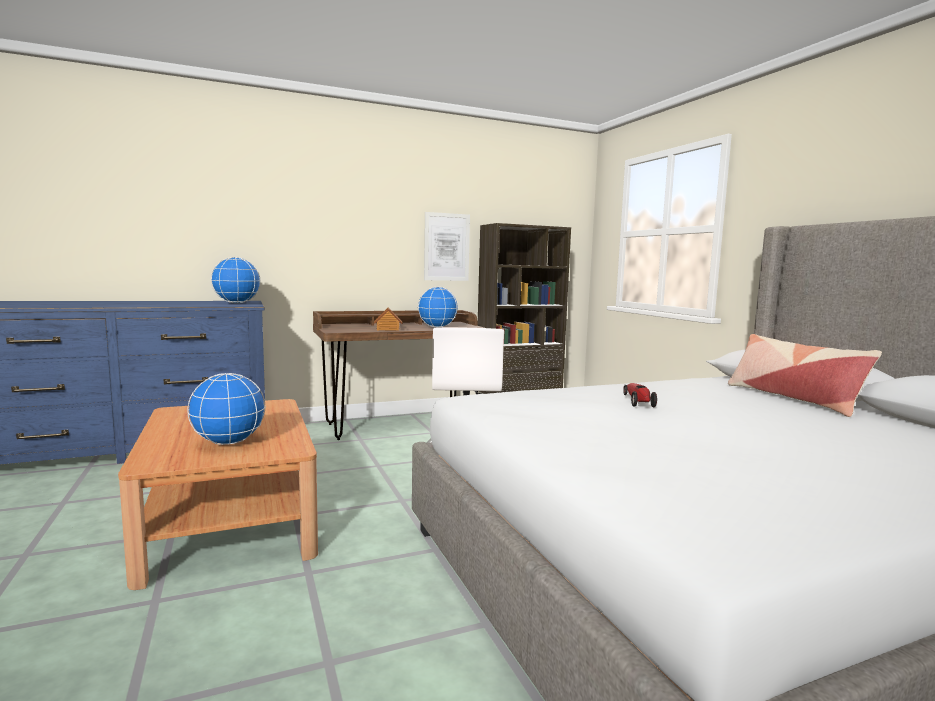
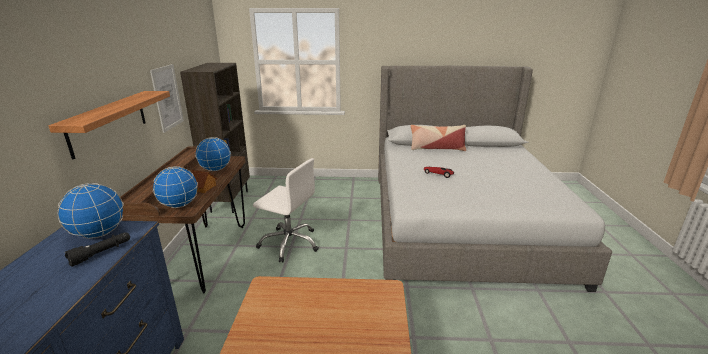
camera: 65 degrees left, 15 degrees up
globe [187,373,266,445] -> globe moved to [153,166,198,208]
none -> shelf [48,91,170,160]
none -> black flashlight [65,232,130,267]

